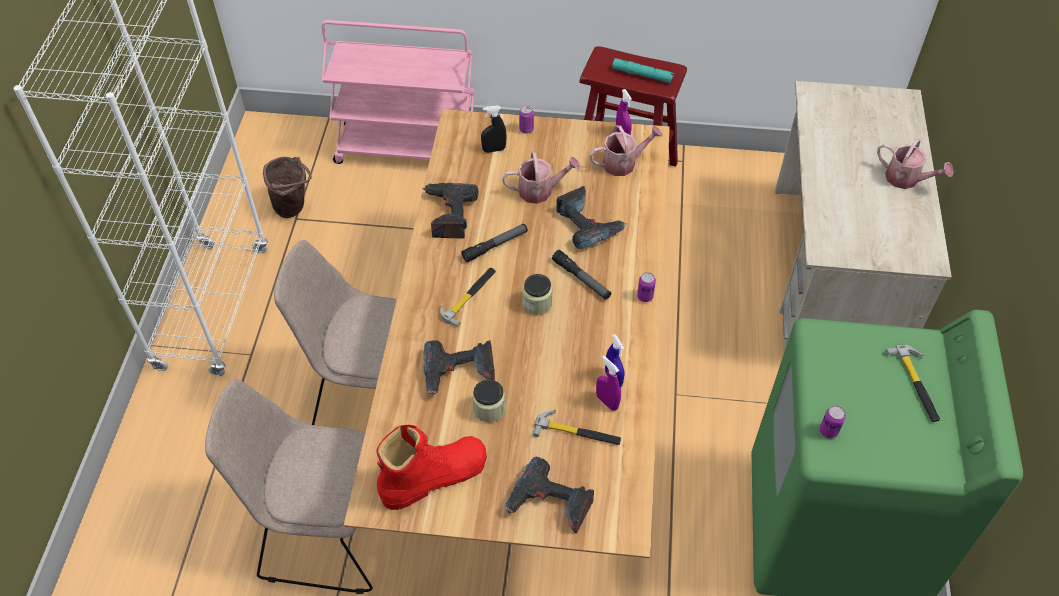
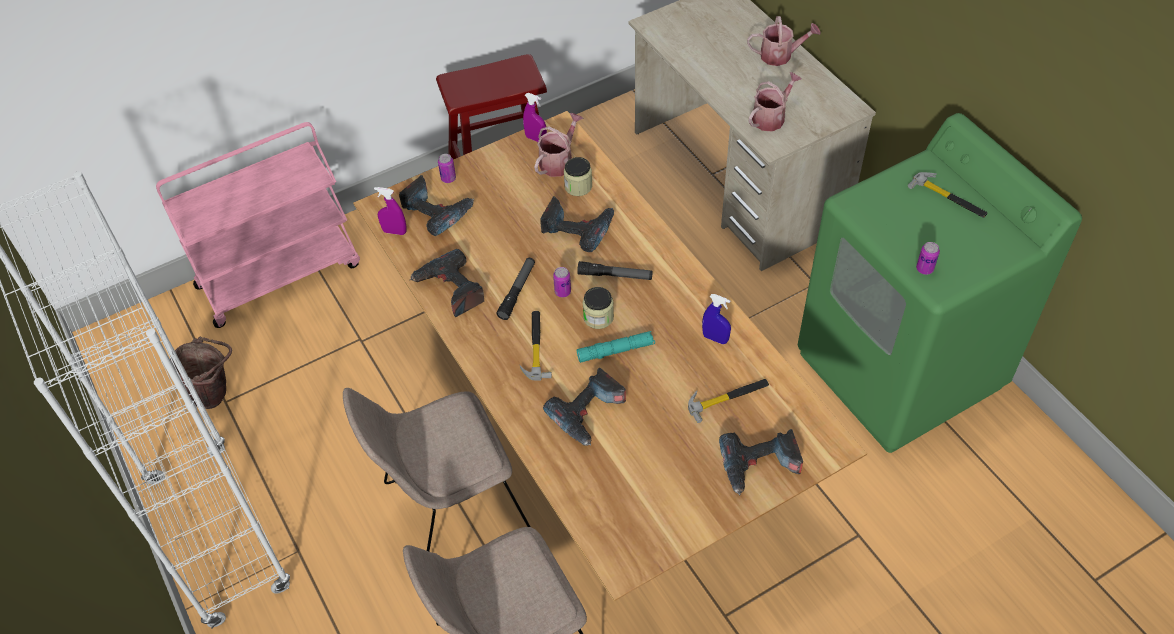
camera: 35 degrees left, 0 degrees up
red boot [377,425,487,510] -> none
jar [472,380,505,423] -> jar moved to [564,157,592,196]
black spray bottle [481,106,507,153] -> power drill [399,175,474,236]
watering can [502,151,581,204] -> watering can moved to [749,72,802,132]
purple spray bottle [596,356,621,411] -> purple spray bottle moved to [374,187,407,235]
turquoise flashlight [612,58,674,83] -> turquoise flashlight moved to [577,331,655,363]
can [637,272,656,302] -> can moved to [553,267,571,297]

